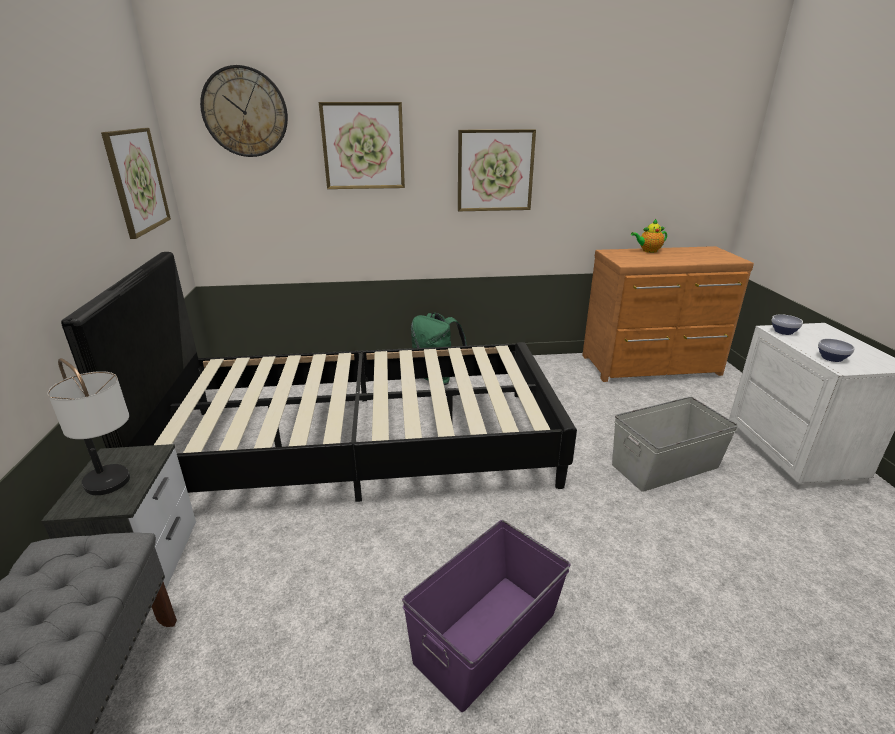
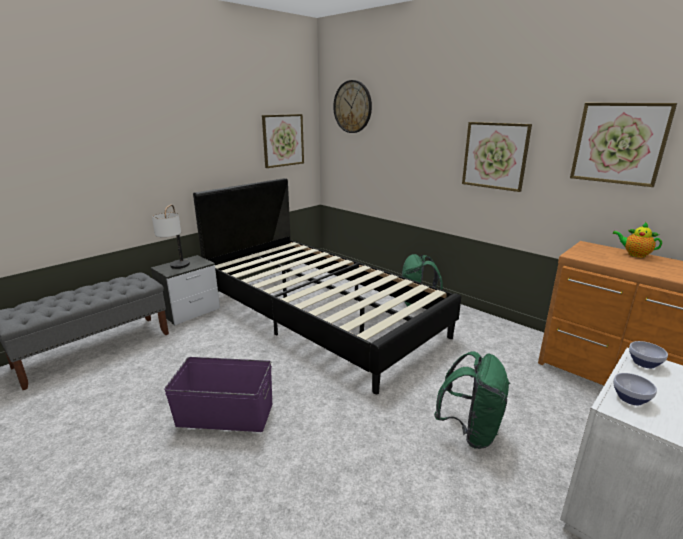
camera: 50 degrees right, 5 degrees down
picture [319,102,405,189] -> picture moved to [570,103,677,187]
grey storage box [612,397,738,492] -> green backpack [434,351,510,449]

